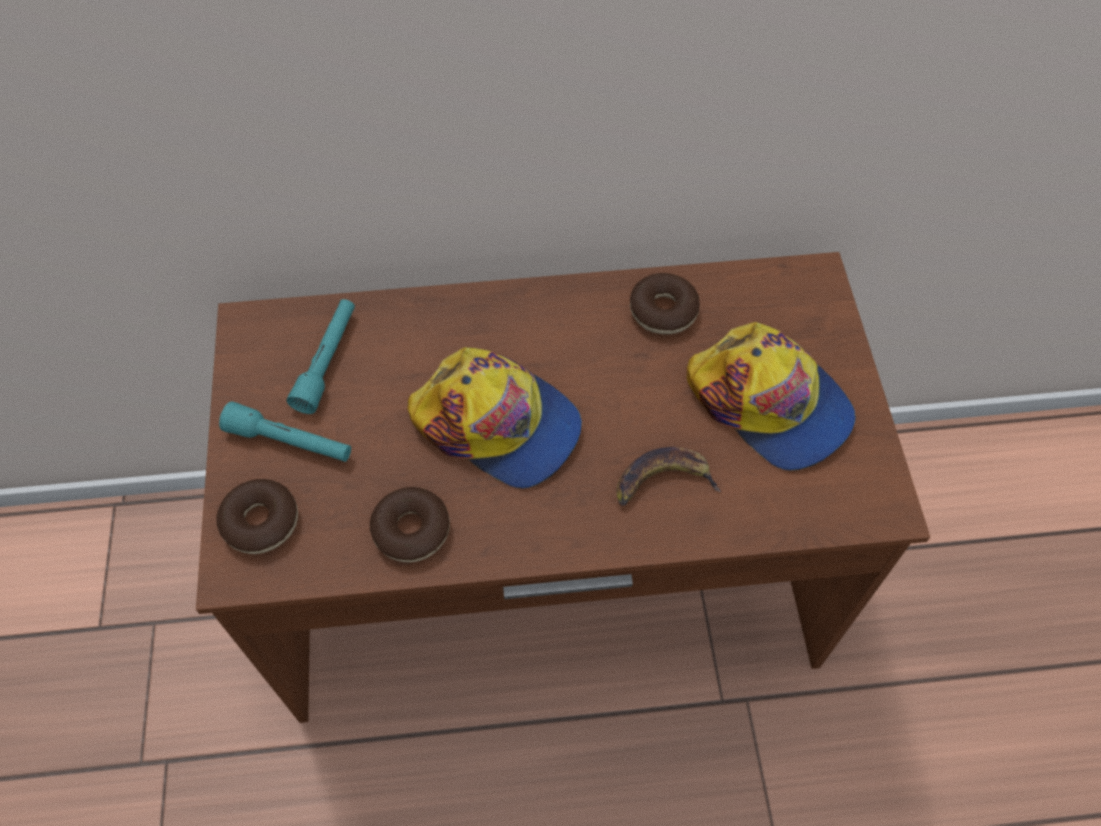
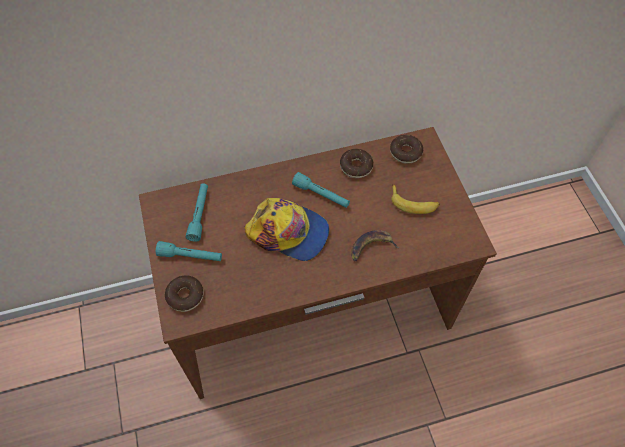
camera: 10 degrees left, 0 degrees up
donut [370,487,450,563] -> donut moved to [390,135,423,164]
cap [687,322,856,471] -> banana [391,184,440,214]
none -> turquoise flashlight [292,172,350,208]

